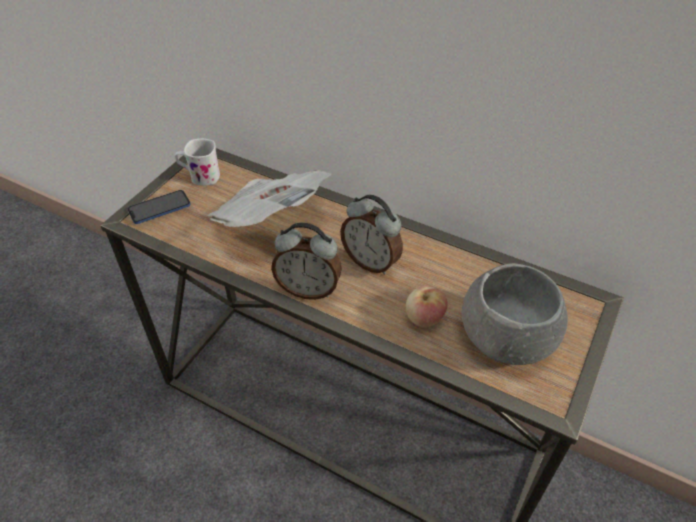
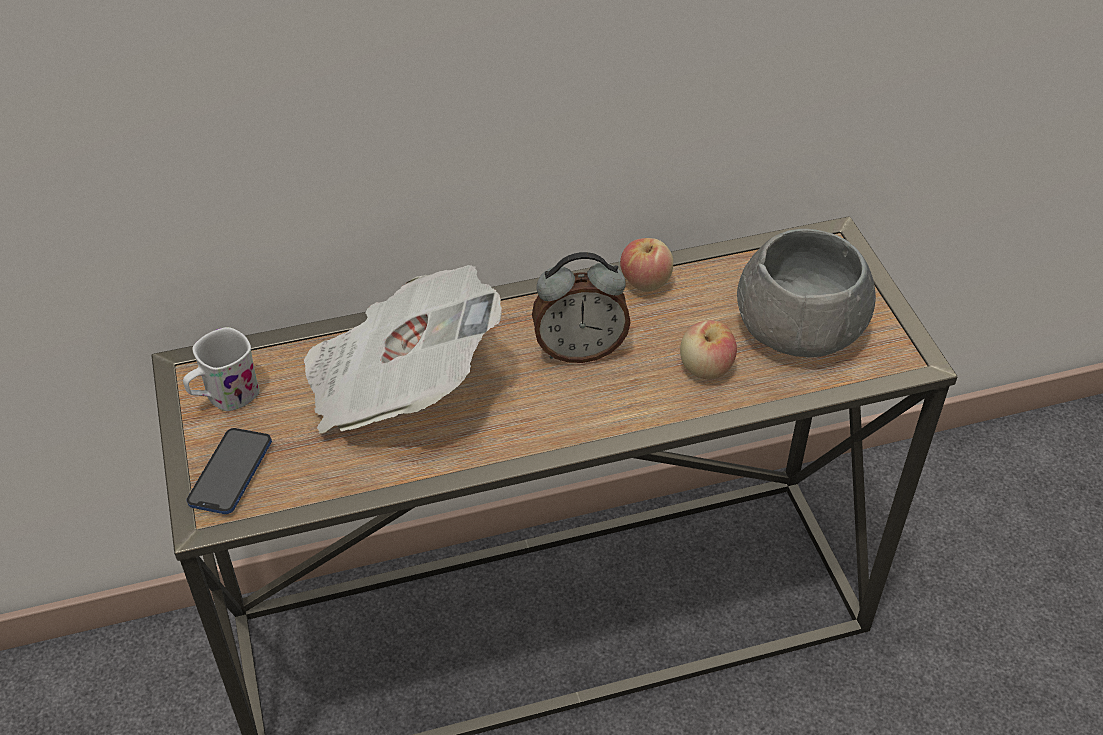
camera: 45 degrees left, 0 degrees up
alarm clock [271,222,342,300] -> none
none -> apple [620,238,673,292]

